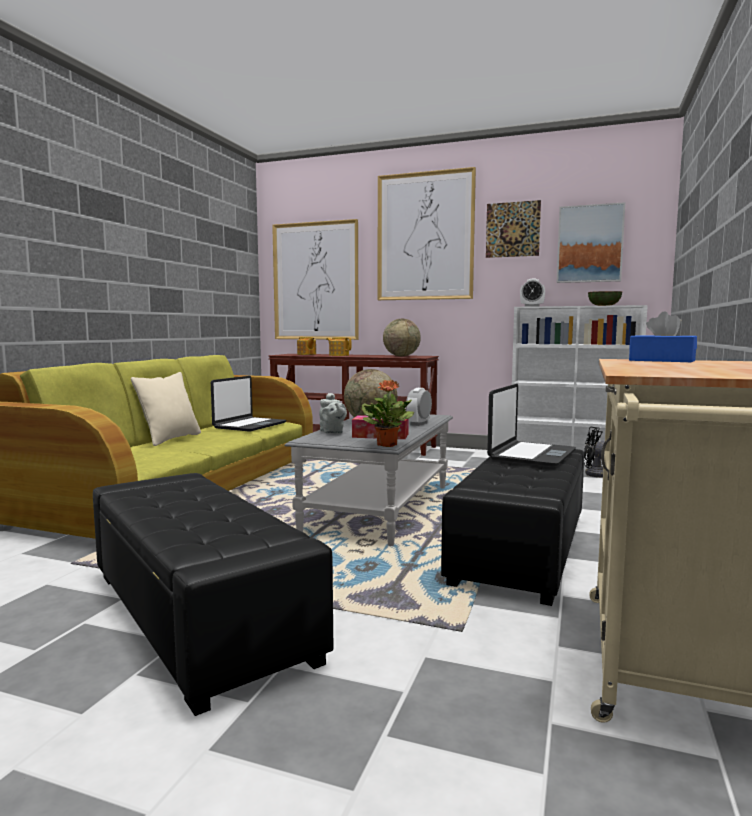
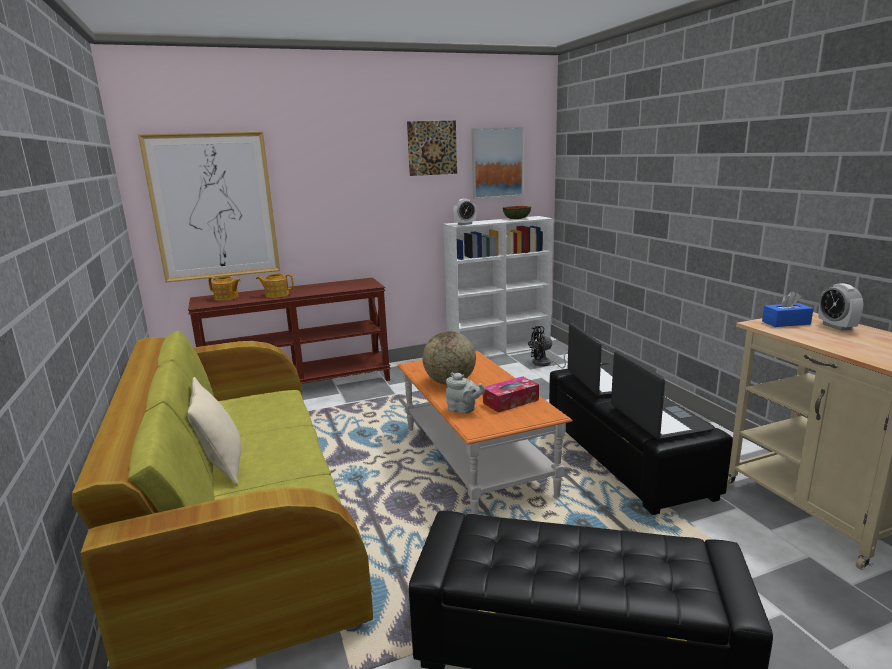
camera: 40 degrees left, 10 degrees up
laptop [211,376,286,432] -> laptop moved to [611,351,714,440]
grey coffee table [284,414,453,546] -> orange coffee table [398,351,573,514]
potted plant [362,380,414,447] -> none
picture [378,167,476,300] -> none
globe [383,319,421,356] -> none
alarm clock [406,388,432,426] -> alarm clock moved to [818,283,863,331]

